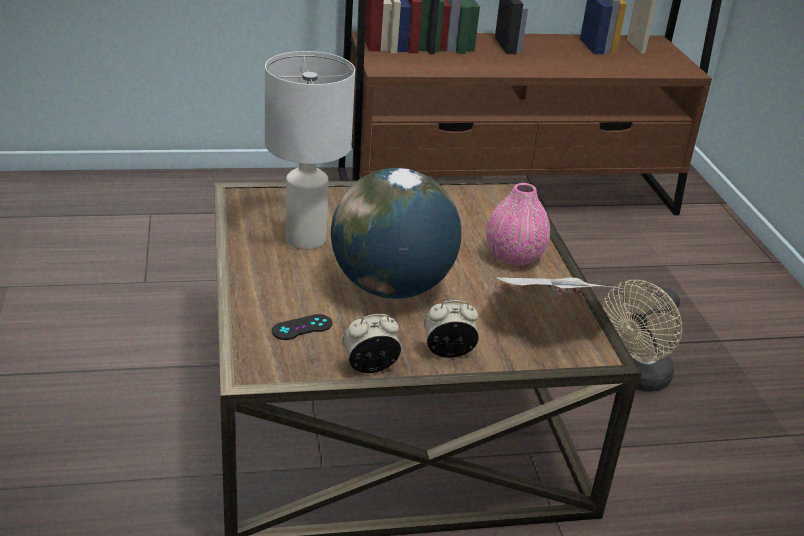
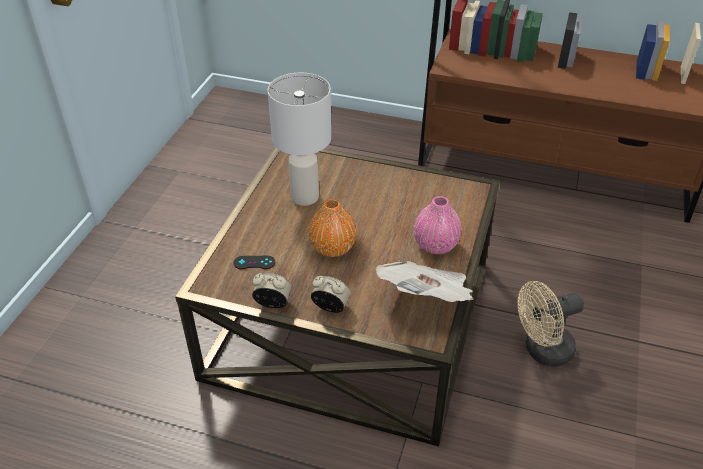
camera: 30 degrees right, 10 degrees up
globe [331,168,461,299] -> orange vase [309,199,356,257]

